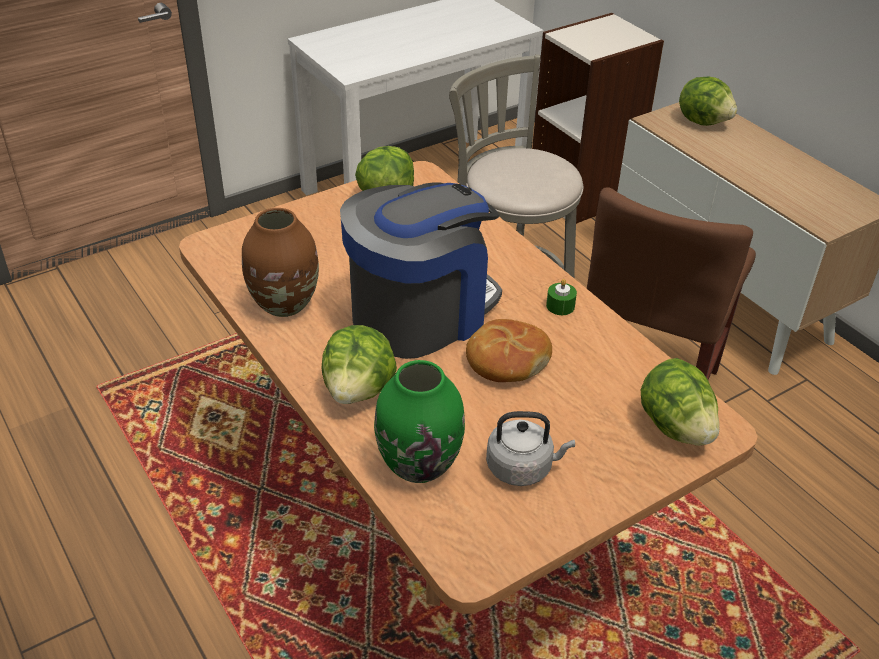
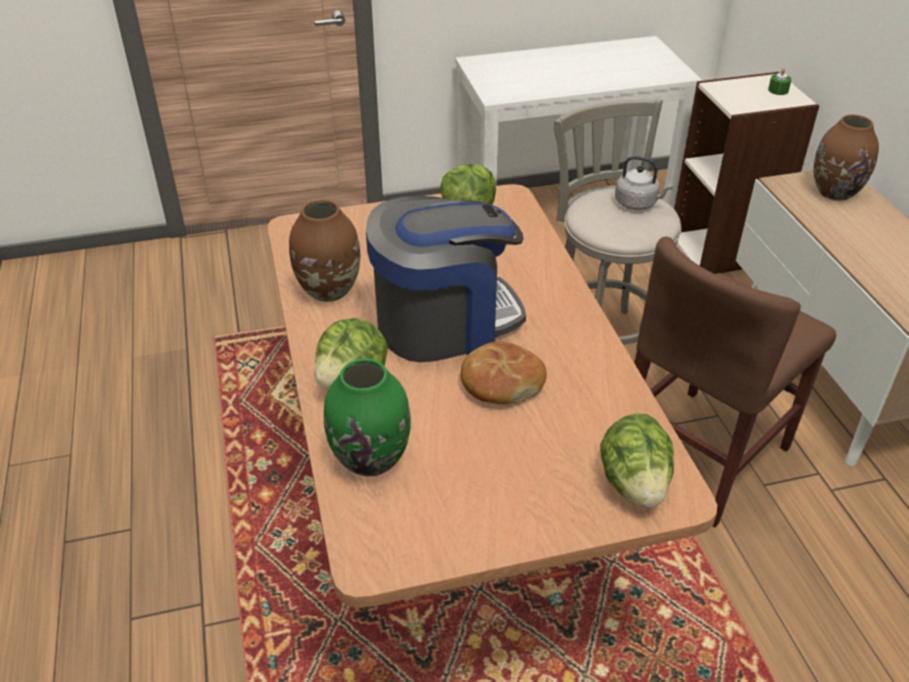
camera: 20 degrees right, 0 degrees up
grey kettle [486,411,575,486] -> grey kettle moved to [615,156,673,210]
green candle [546,279,577,315] -> green candle moved to [768,68,792,95]
lettuce [679,77,737,126] -> brown vase [814,115,879,201]

